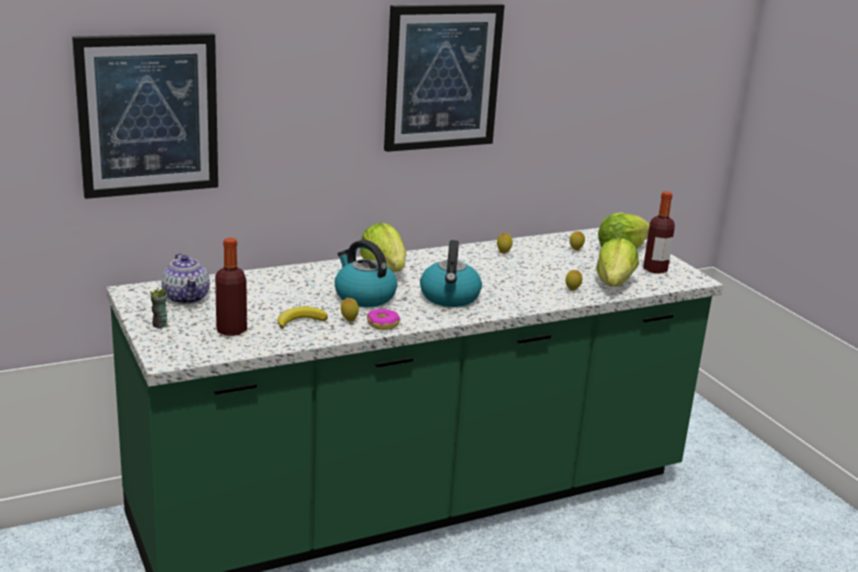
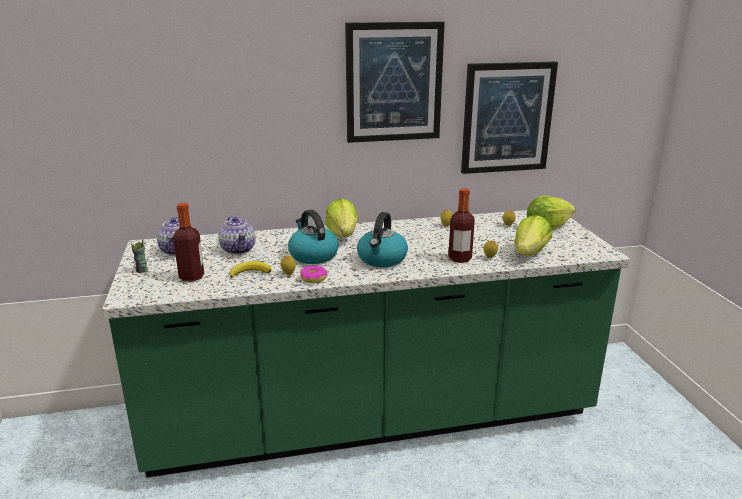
camera: 15 degrees right, 0 degrees up
picture [72,33,218,199] -> picture moved to [461,61,558,174]
bottle [643,191,675,274] -> bottle moved to [448,188,475,263]
none -> teapot [219,216,256,255]

